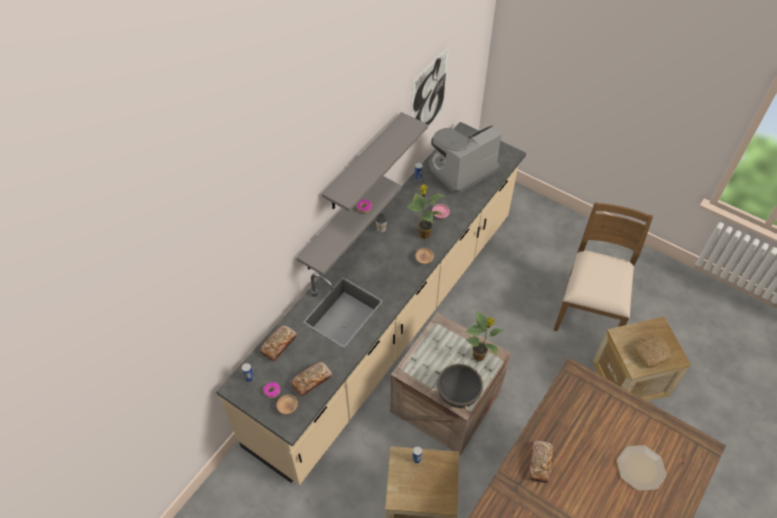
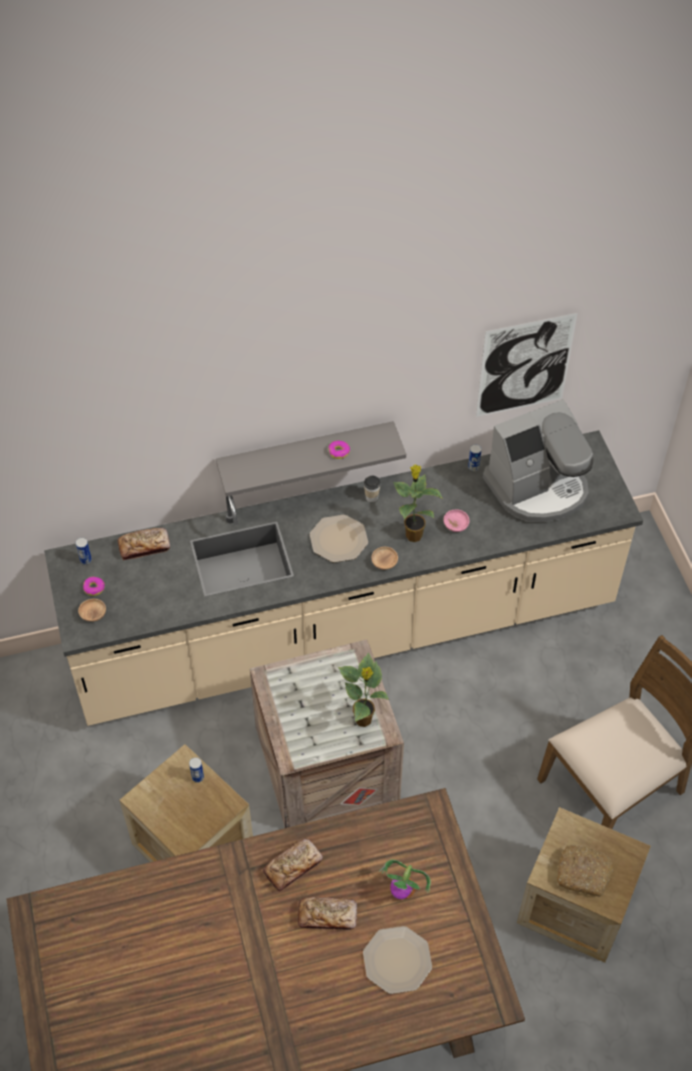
camera: 40 degrees right, 0 degrees up
bread [291,361,332,397] -> bread moved to [298,897,357,930]
grey shelf [322,112,428,212] -> none
coffee machine [429,125,502,194] -> coffee machine turned 150 degrees clockwise [483,399,594,522]
black cooking pot [432,359,488,410] -> none
none -> plate [310,515,368,562]
none -> potted plant [379,859,431,899]

